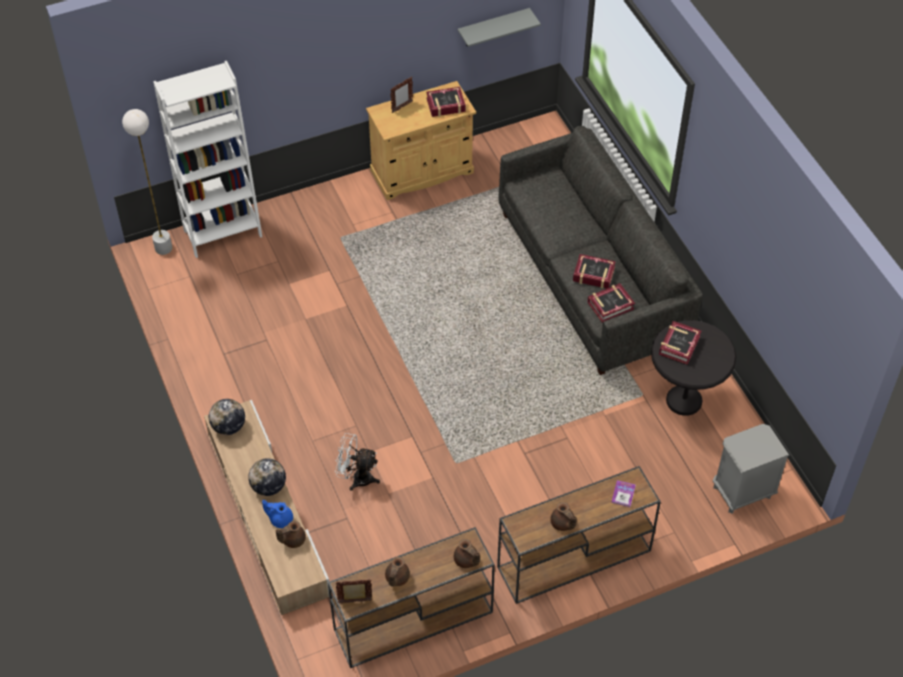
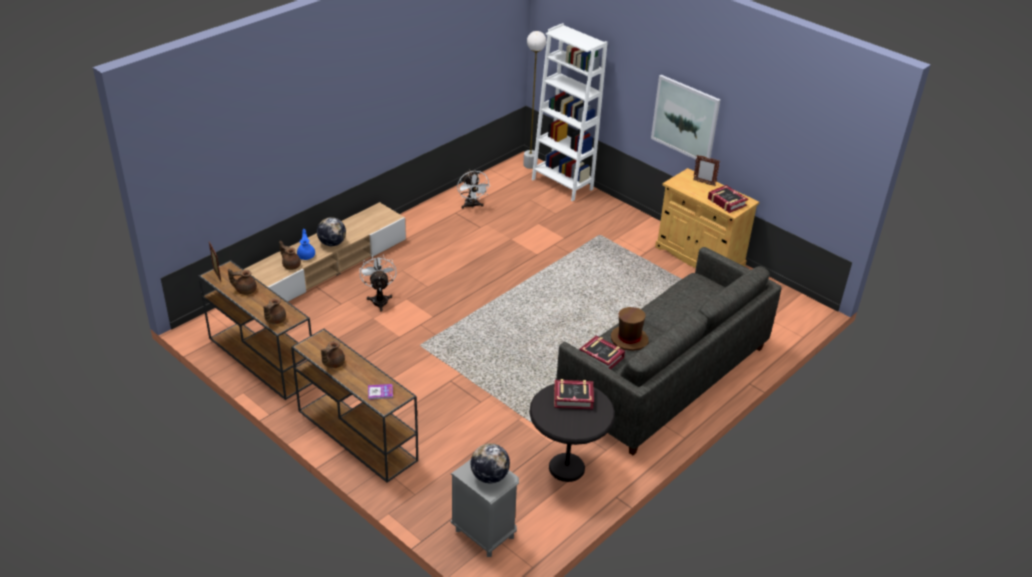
camera: 65 degrees right, 15 degrees down
globe [209,399,245,435] -> globe moved to [471,443,510,483]
grey shelf [458,8,541,47] -> none
book [573,254,616,288] -> brown hat [611,307,649,351]
none -> white fan [457,170,490,209]
none -> picture [651,75,720,160]

